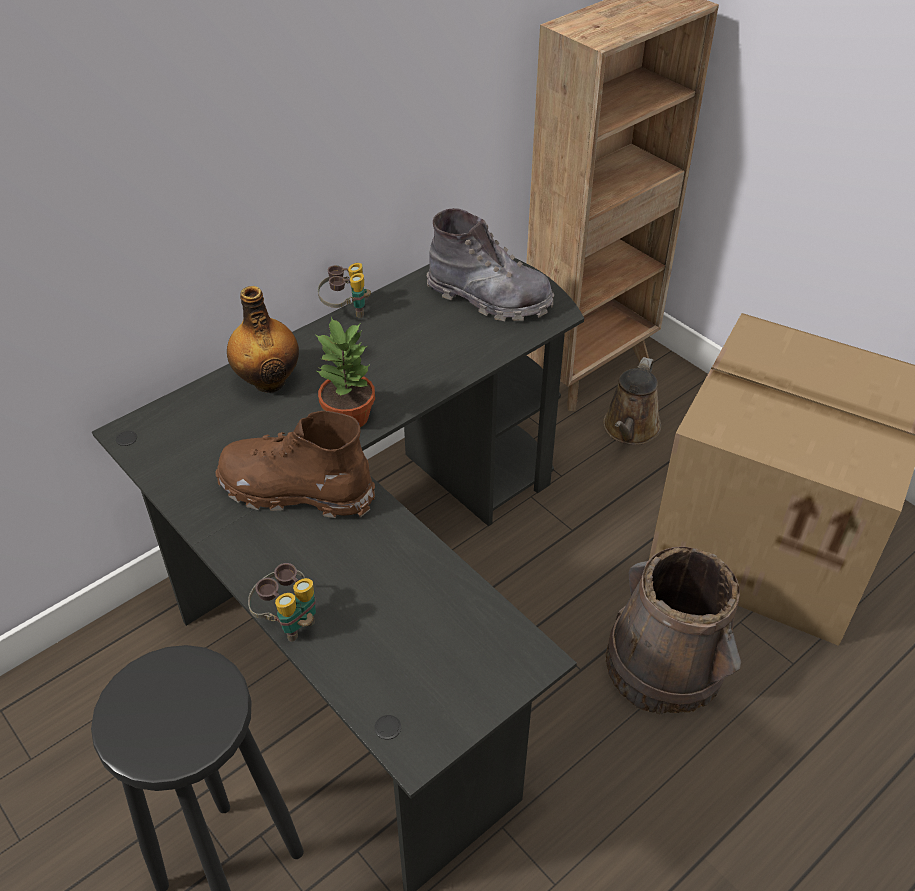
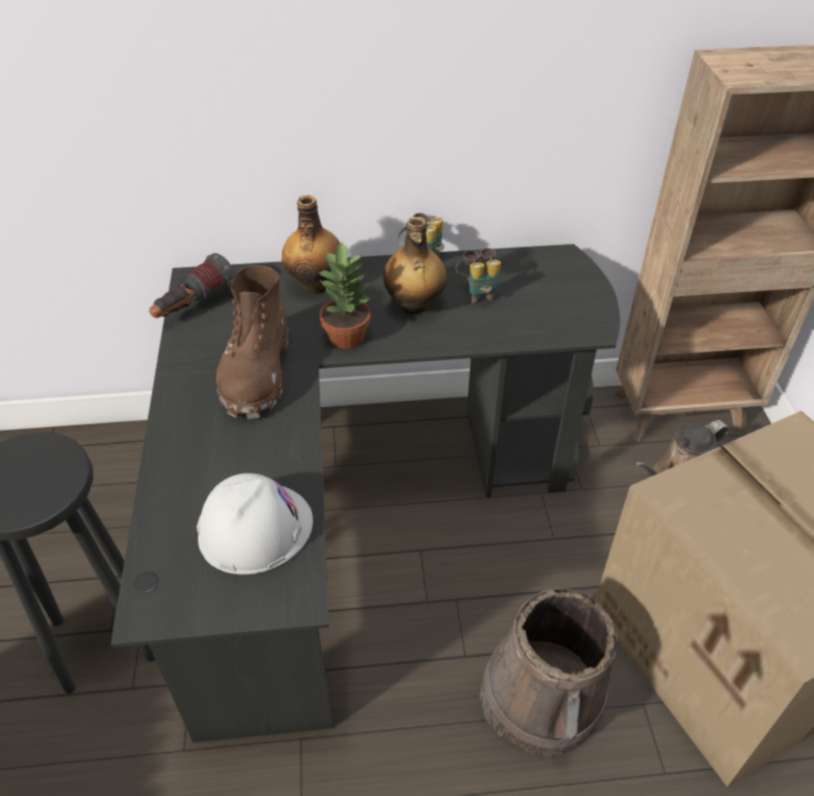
camera: 35 degrees right, 0 degrees up
brown boot [216,410,375,518] -> brown boot turned 135 degrees counterclockwise [216,265,289,419]
binoculars [248,563,316,642] -> binoculars moved to [455,248,501,303]
grey boot [427,208,554,321] -> none
none -> flashlight [149,253,236,318]
none -> white hard hat [197,473,313,575]
none -> bottle [383,217,447,314]

